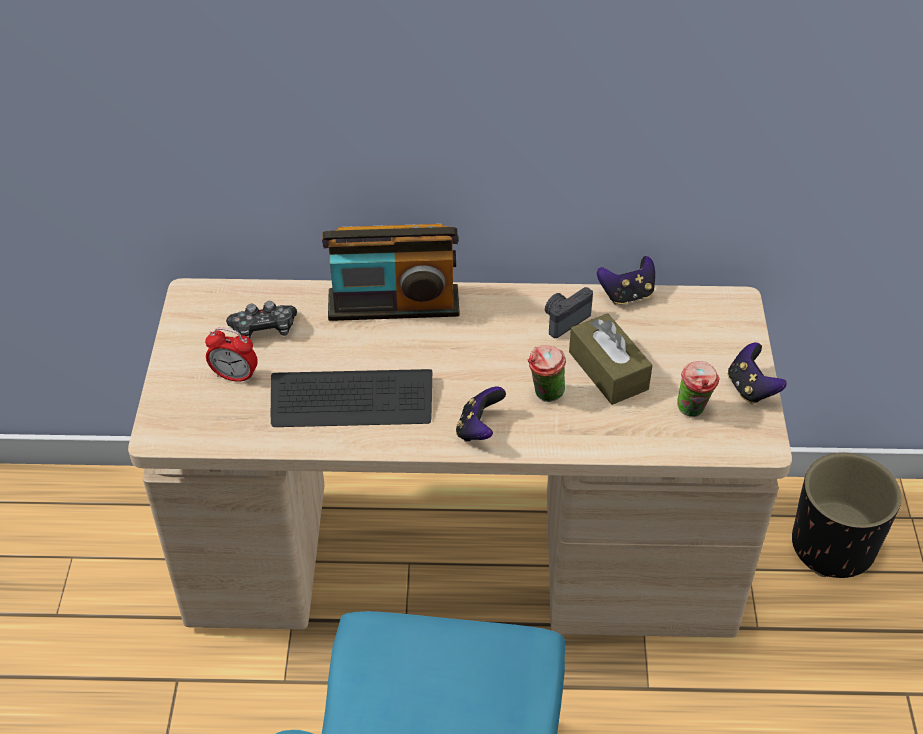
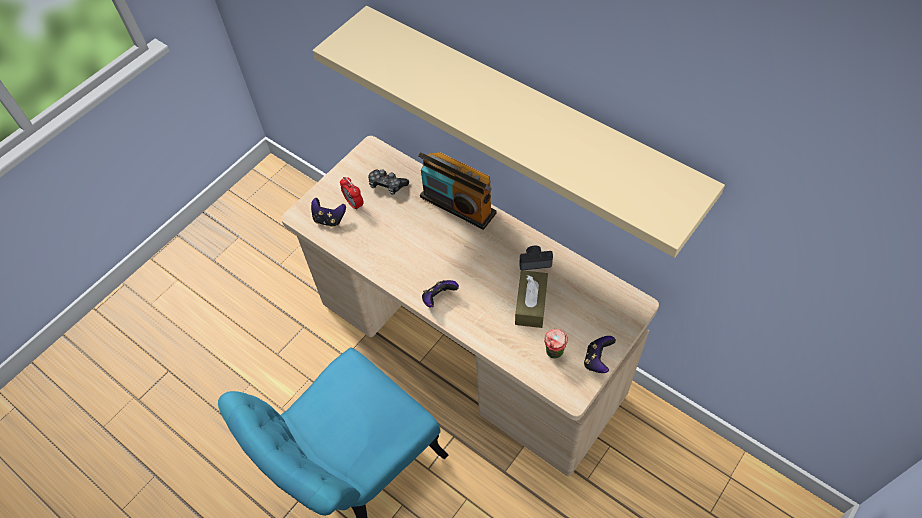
camera: 40 degrees right, 10 degrees up
keyboard [271,369,432,427] -> none
cup [528,345,566,402] -> none
game controller [597,256,655,305] -> game controller moved to [311,198,346,227]
black planter [792,453,901,578] -> none
none -> beige shelf [313,6,725,258]

